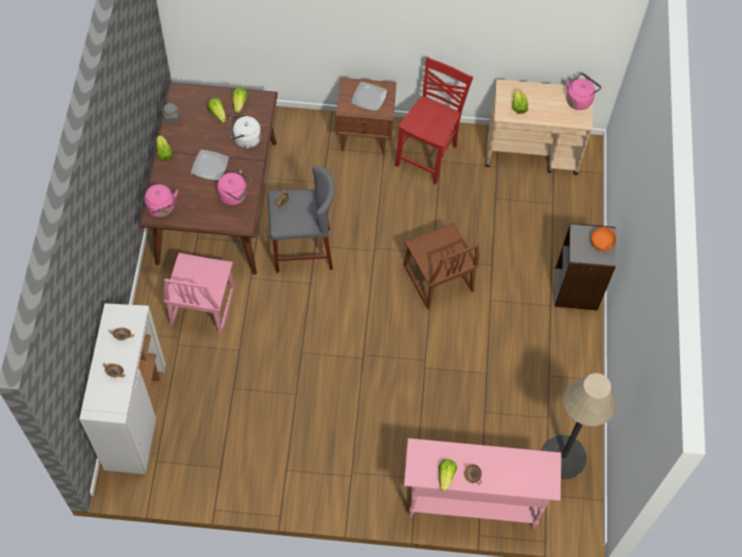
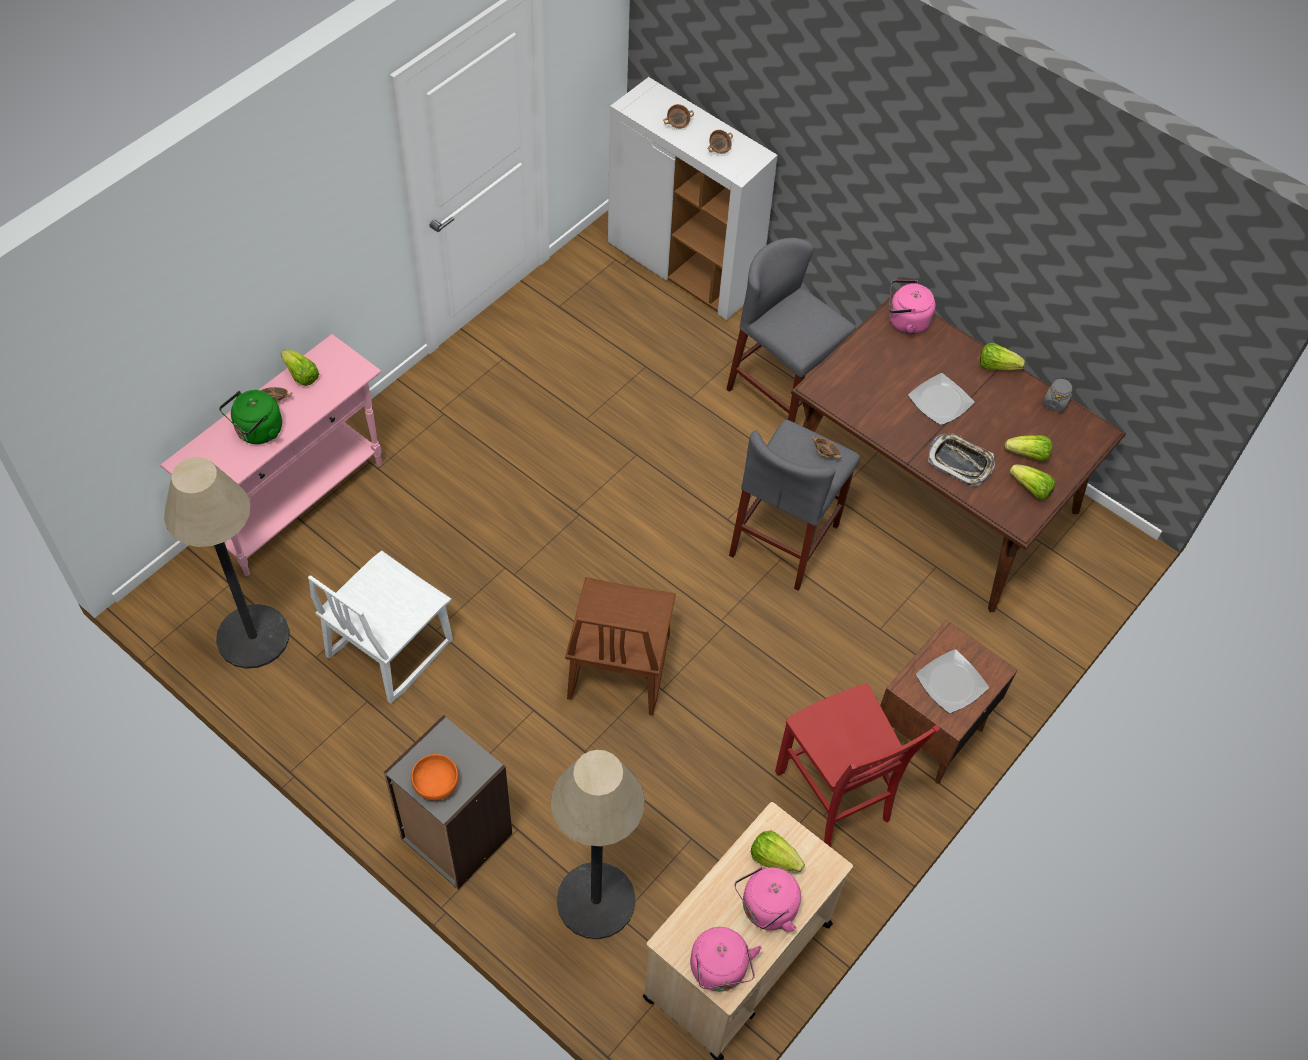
camera: 125 degrees right, 5 degrees down
pink chair [164,253,235,335] -> grey stool [726,238,856,423]
pink kettle [217,170,251,205] -> pink kettle moved to [735,867,801,932]
white kettle [230,114,261,149] -> tray [928,433,995,486]
brown chair [404,223,479,310] -> brown chair turned 90 degrees counterclockwise [565,577,676,715]
none -> green kettle [219,390,282,444]
none -> white chair [308,551,453,704]
none -> floor lamp [551,750,645,939]

